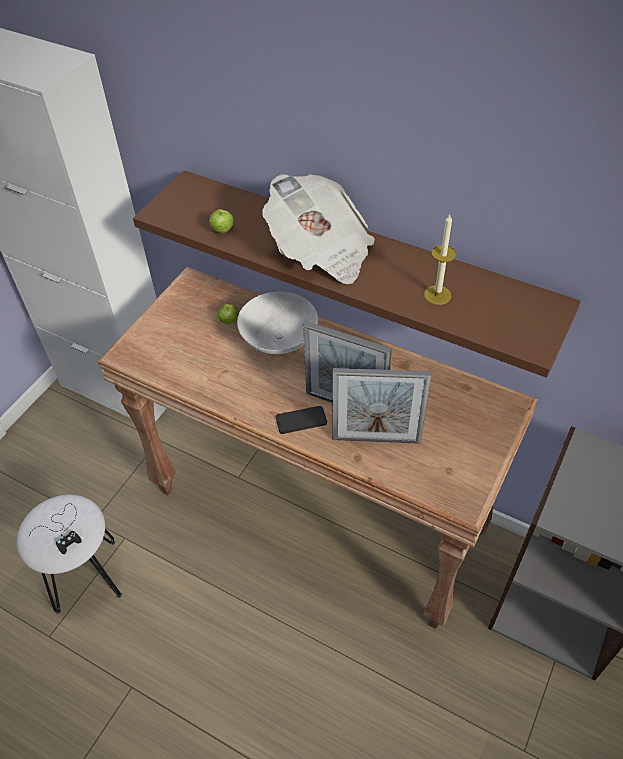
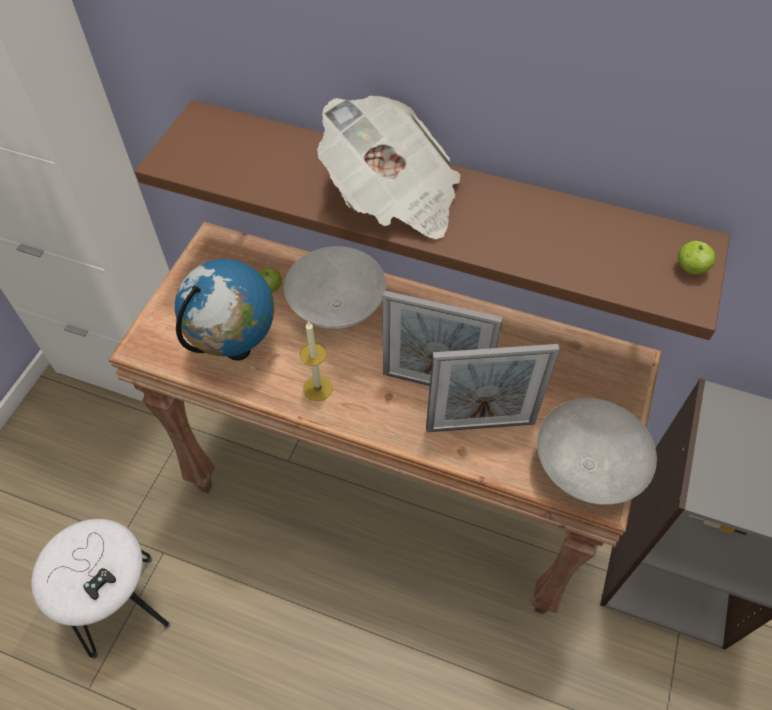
camera: 10 degrees left, 5 degrees up
apple [209,209,234,233] -> apple moved to [678,241,716,275]
phone [276,406,327,434] -> none
candle [424,215,456,305] -> candle moved to [300,321,333,401]
none -> globe [175,259,274,361]
none -> grey bowl [537,398,657,505]

